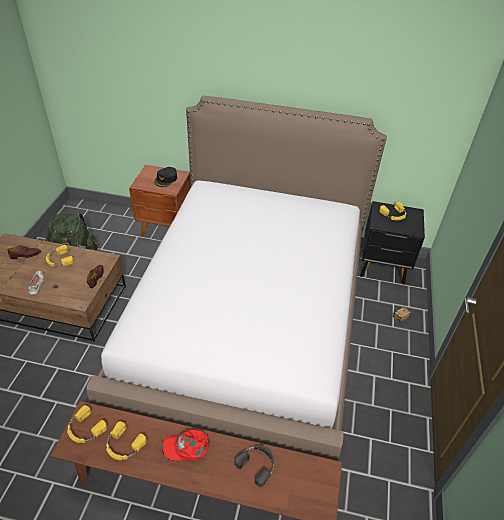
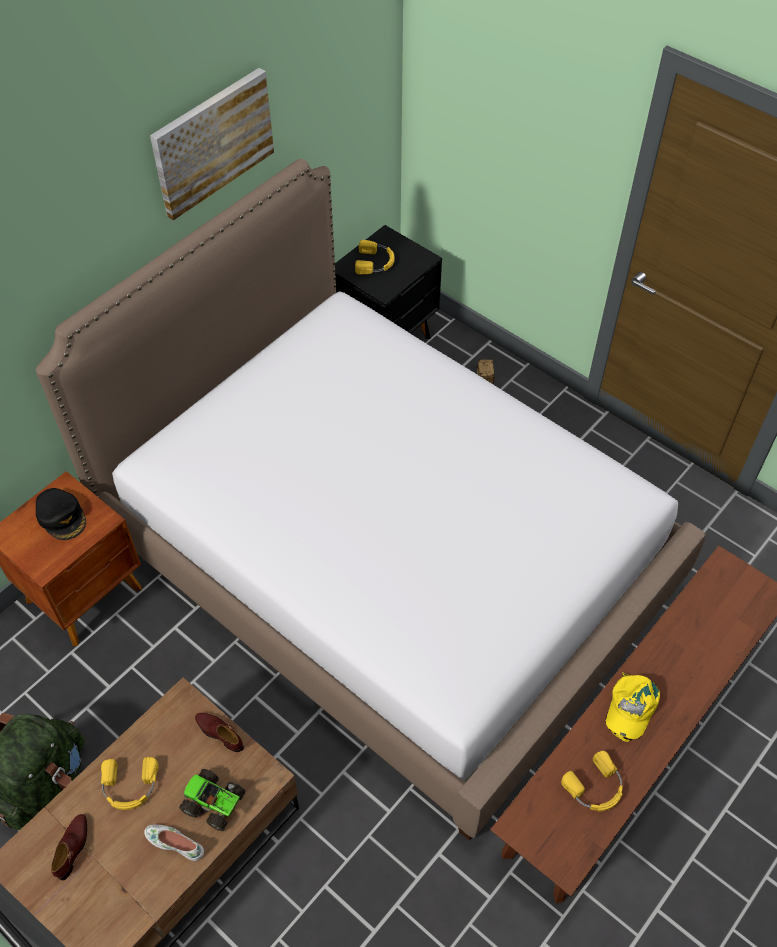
camera: 60 degrees left, 10 degrees up
yellow headphones [67,405,108,443] -> none
red cap [162,430,210,461] -> yellow cap [606,672,660,742]
black headphones [235,445,274,487] -> none
none -> picture [150,68,274,221]
none -> toy truck [179,769,246,831]

